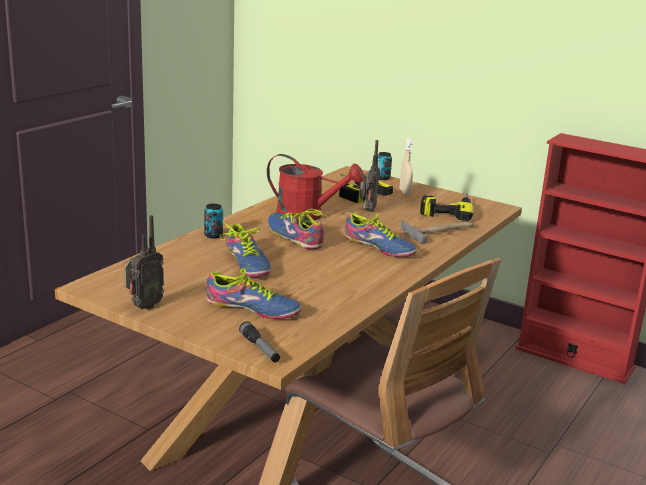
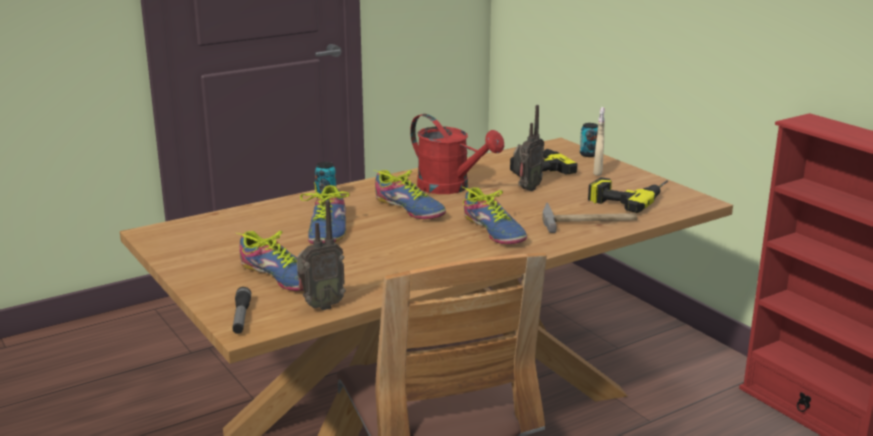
camera: 25 degrees right, 0 degrees up
radio [124,215,164,310] -> radio moved to [297,200,346,310]
shoe [267,209,327,249] -> shoe turned 150 degrees clockwise [373,170,446,219]

